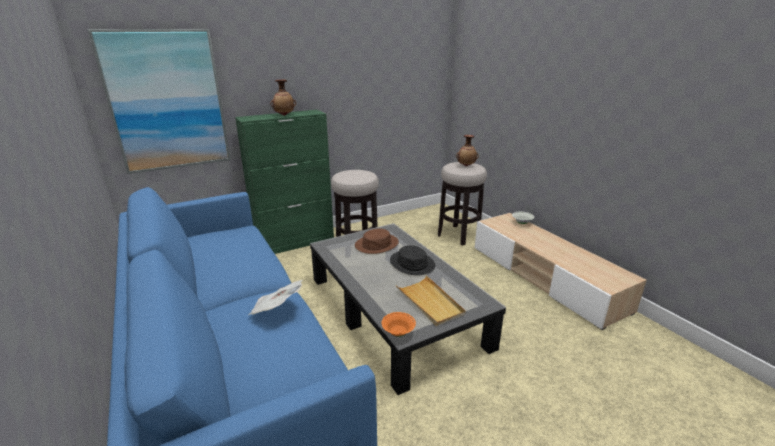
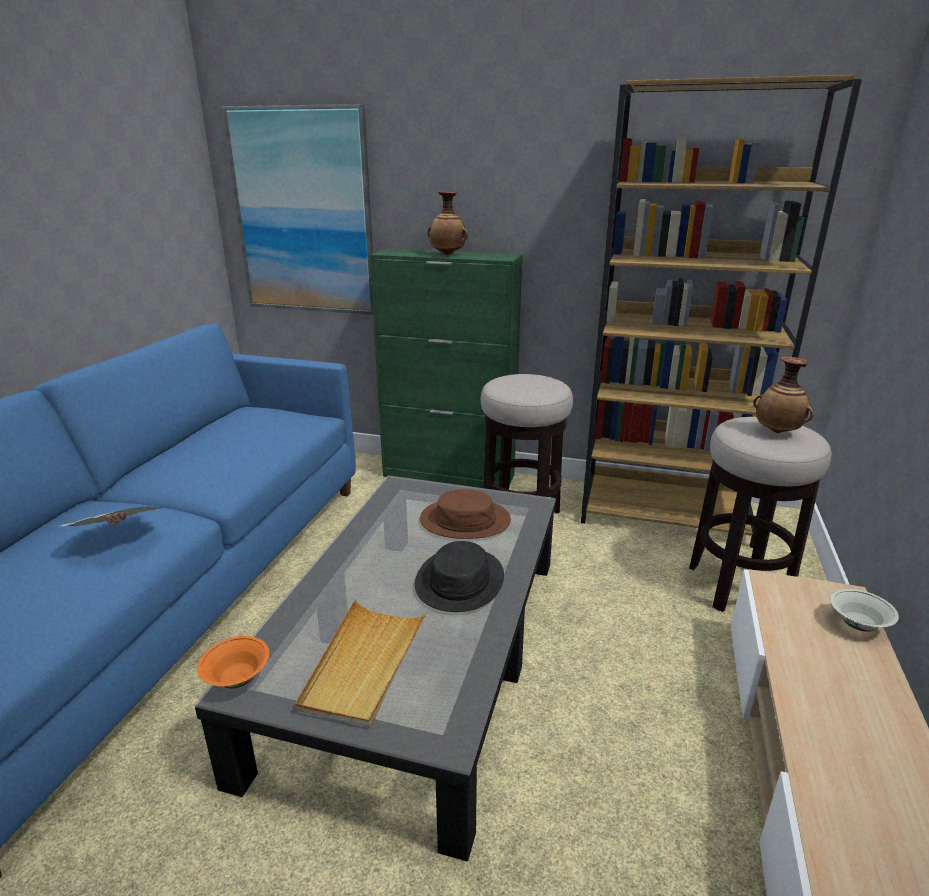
camera: 45 degrees right, 0 degrees up
none -> brown bookcase [581,75,862,548]

